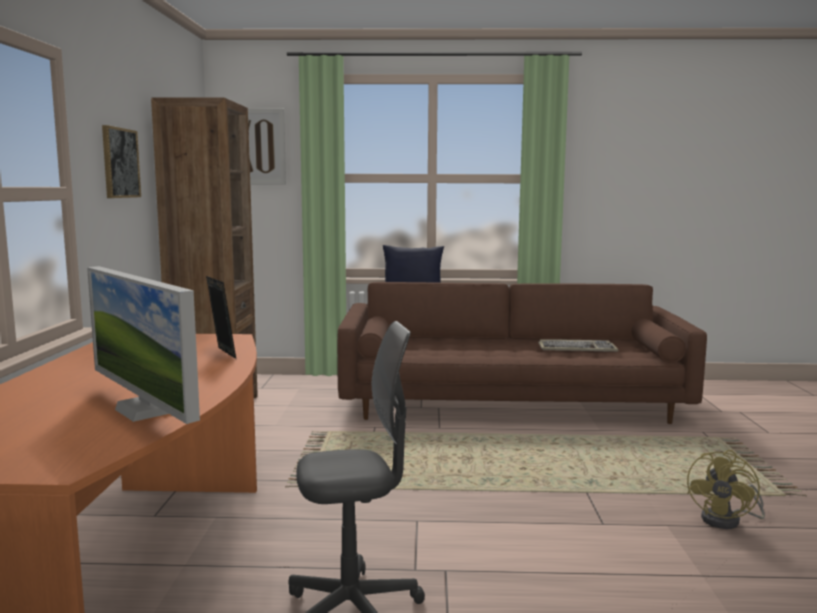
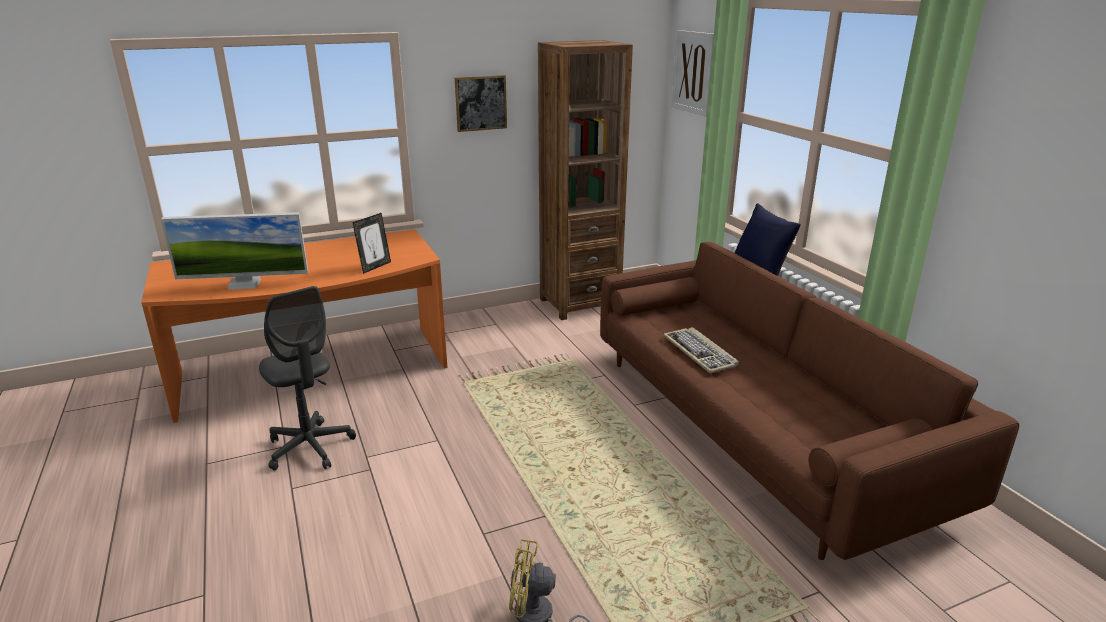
camera: 65 degrees right, 15 degrees up
monitor [87,266,200,424] -> monitor turned 120 degrees counterclockwise [161,212,308,290]
keyboard [539,339,618,352] -> keyboard moved to [663,327,739,373]

